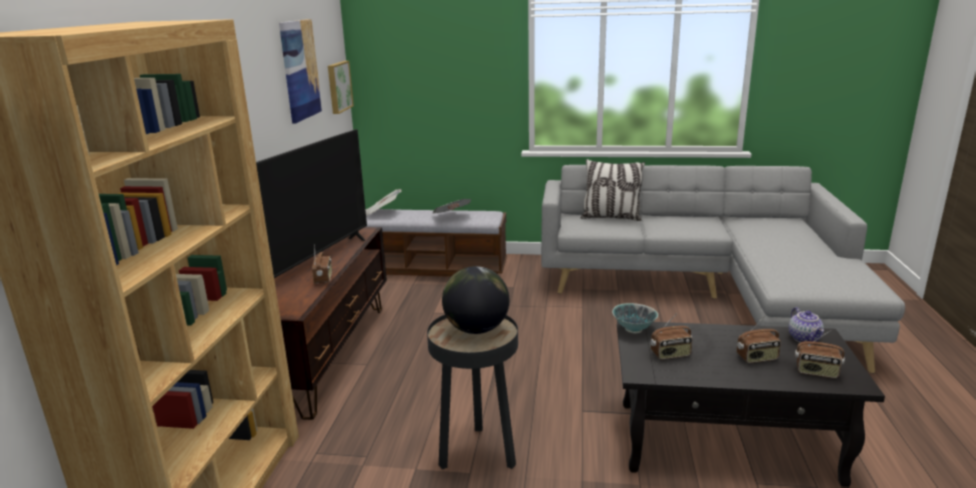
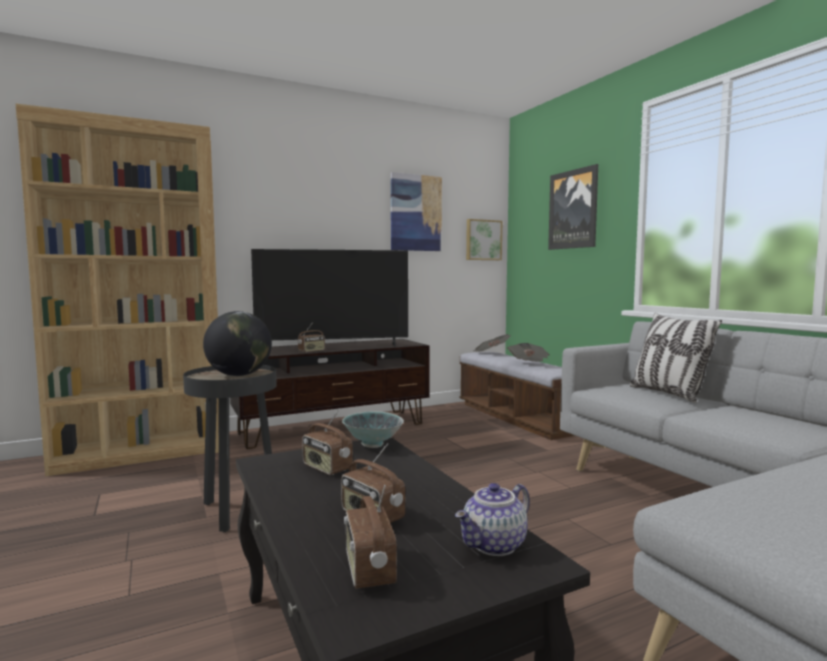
camera: 55 degrees right, 15 degrees down
none -> picture [548,164,598,250]

